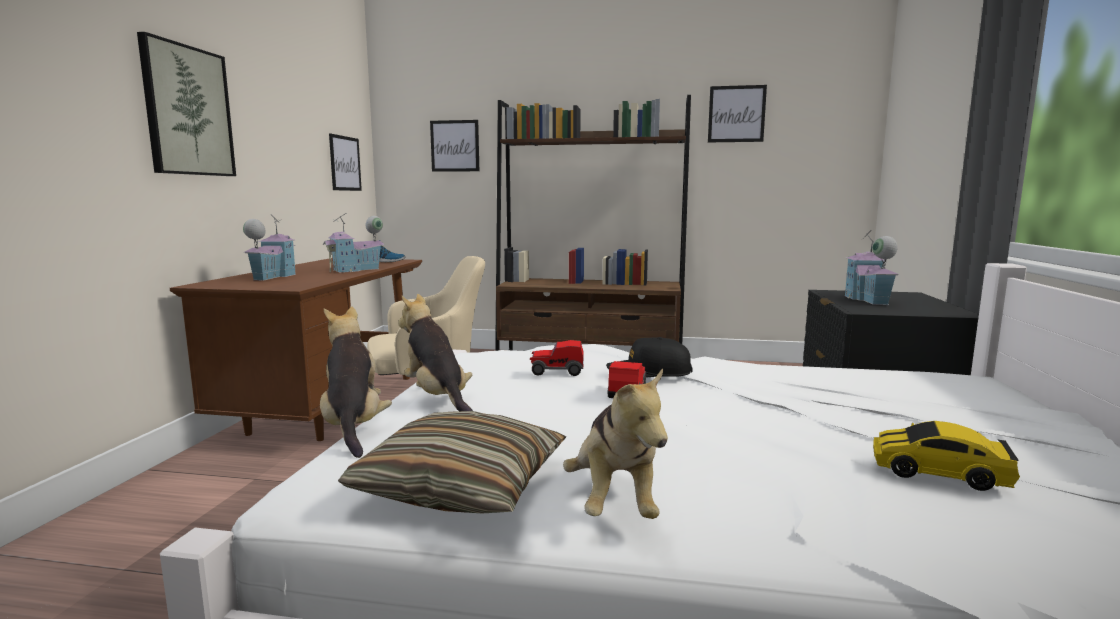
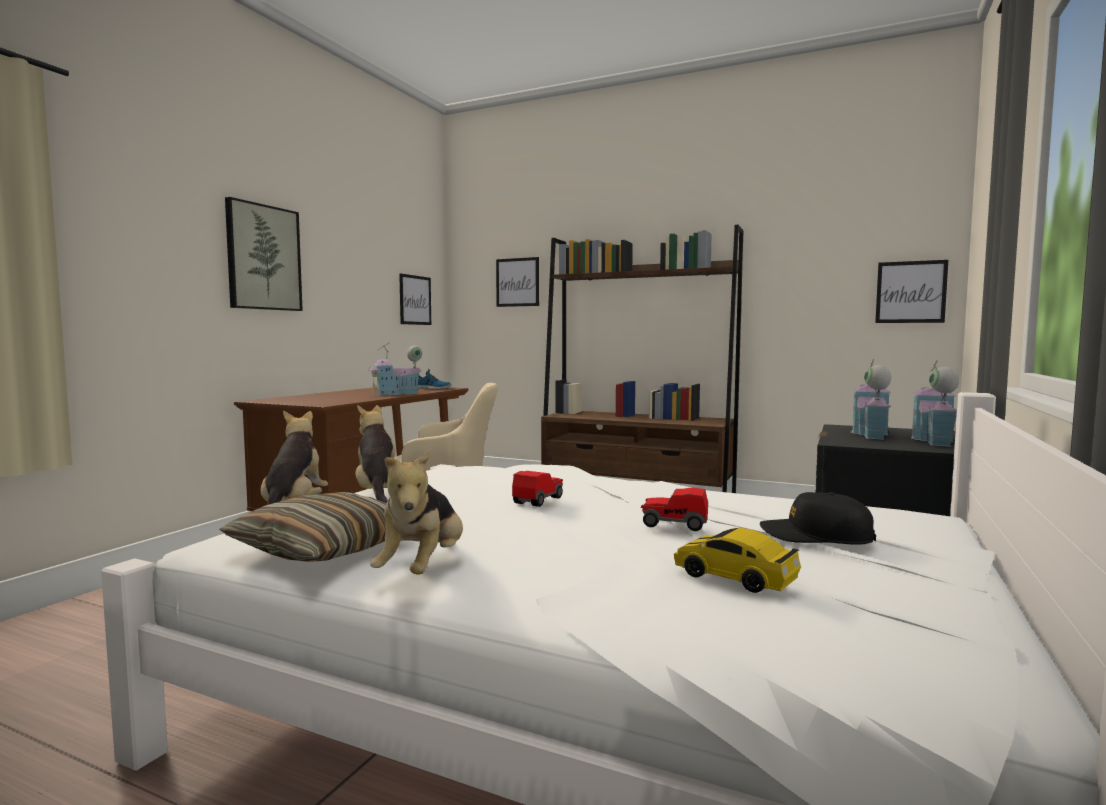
camera: 15 degrees right, 5 degrees down
toy house [243,218,296,281] -> toy house moved to [911,361,959,447]
toy car [530,340,583,376] -> toy car moved to [641,487,708,531]
black cap [606,337,693,378] -> black cap moved to [760,492,876,545]
picture [708,85,767,142] -> picture moved to [875,260,948,323]

